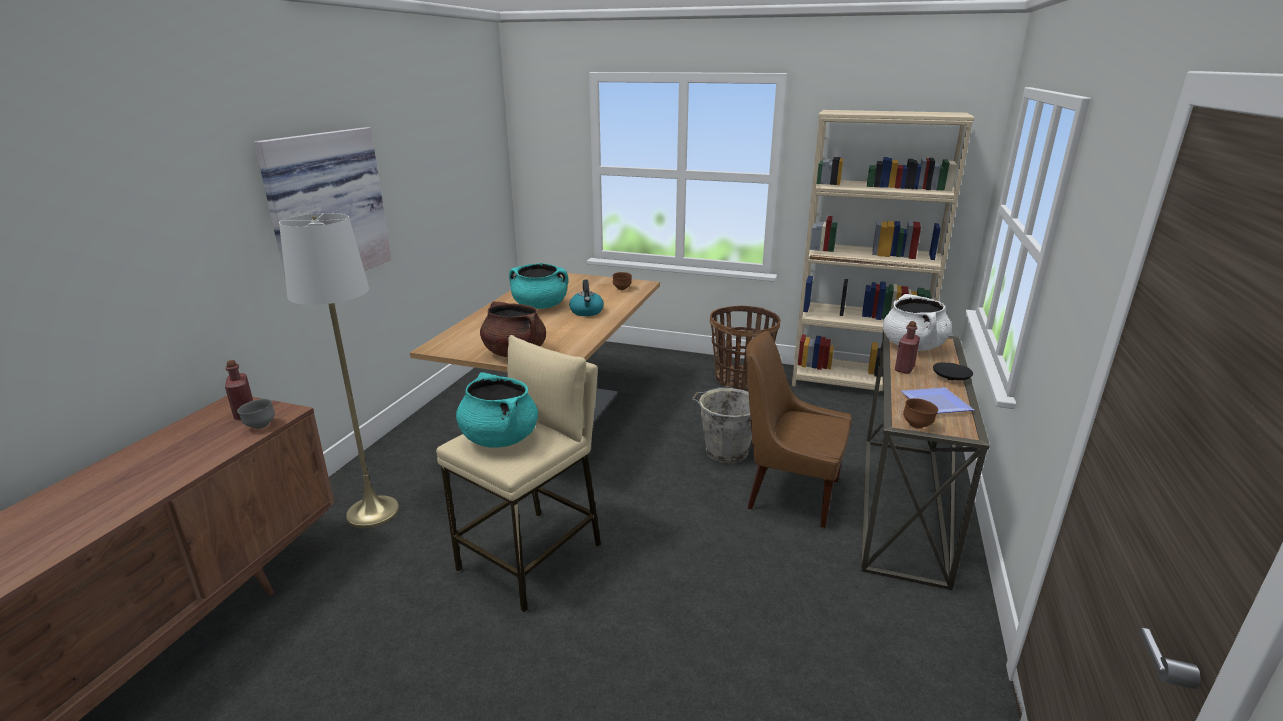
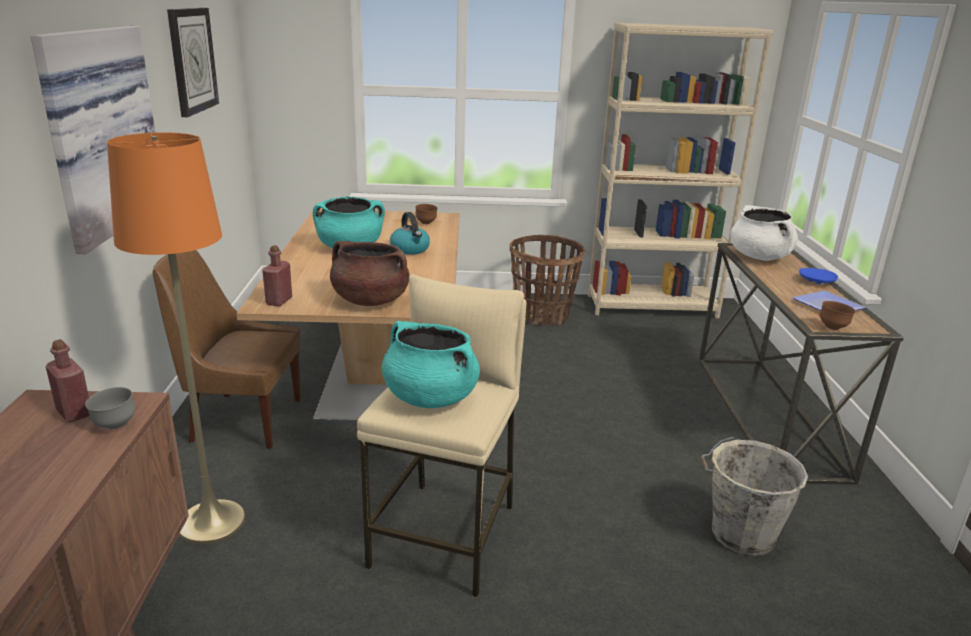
camera: 20 degrees left, 0 degrees up
white floor lamp [279,213,399,528] -> orange floor lamp [107,133,246,545]
grey bucket [692,386,752,464] -> grey bucket moved to [700,437,808,556]
brown chair [746,331,852,528] -> brown chair moved to [153,250,301,449]
red bottle [895,321,920,374] -> red bottle moved to [262,245,292,306]
black plate [933,363,973,380] -> blue plate [799,268,838,284]
none -> wall clock [167,8,219,117]

